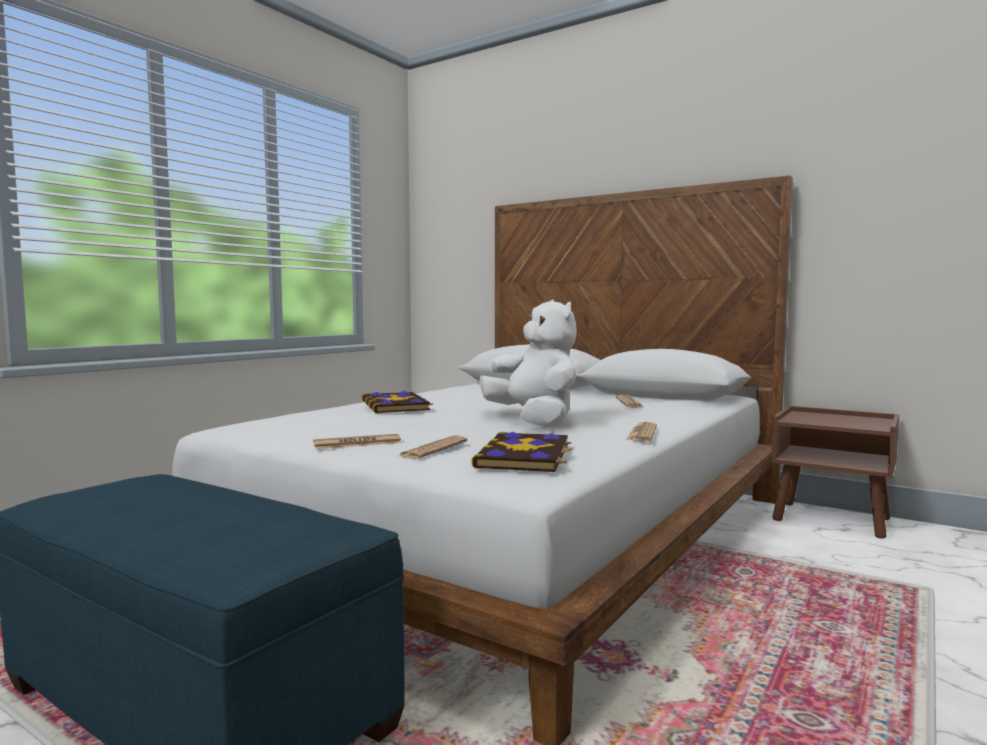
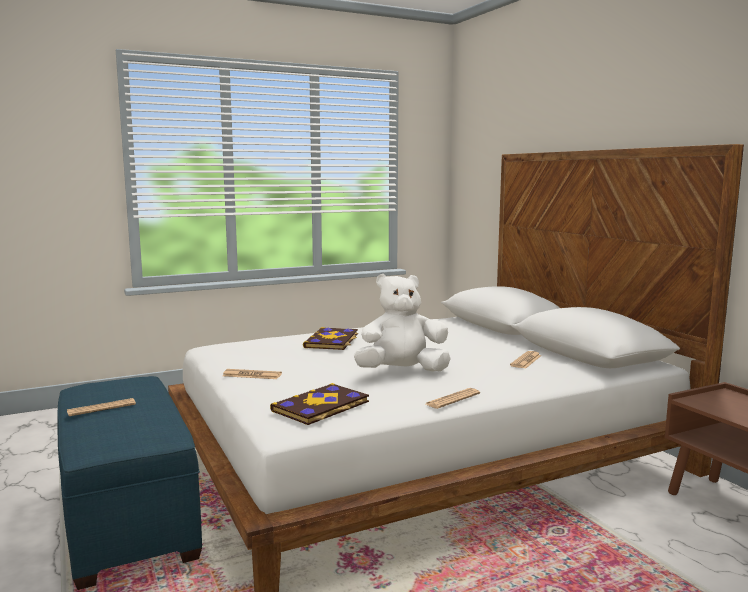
camera: 30 degrees right, 5 degrees up
newspaper [399,435,467,459] -> newspaper moved to [67,398,136,416]
white plush toy [480,299,577,427] -> white plush toy turned 105 degrees counterclockwise [354,274,451,372]

